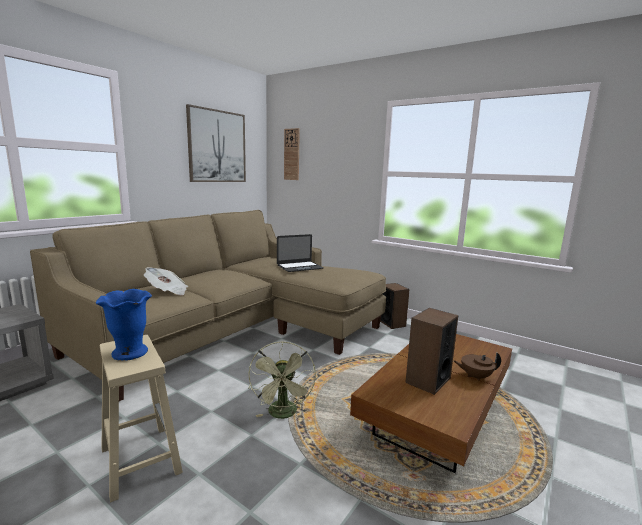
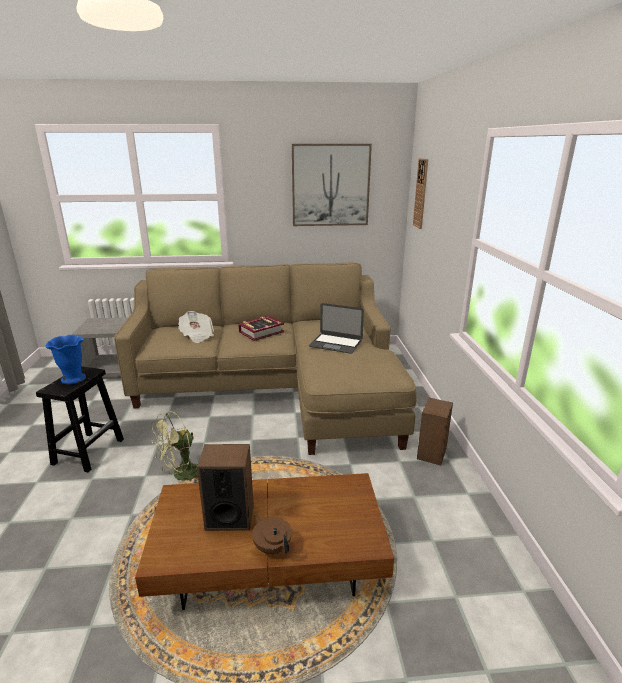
camera: 50 degrees right, 10 degrees up
beige stool [100,335,183,502] -> black stool [36,366,124,472]
none -> book [238,316,284,341]

